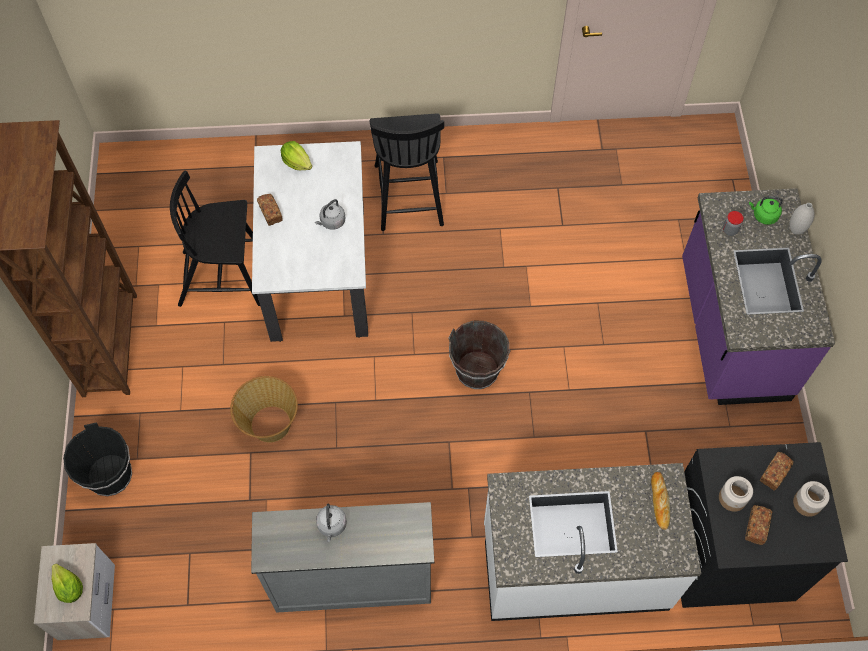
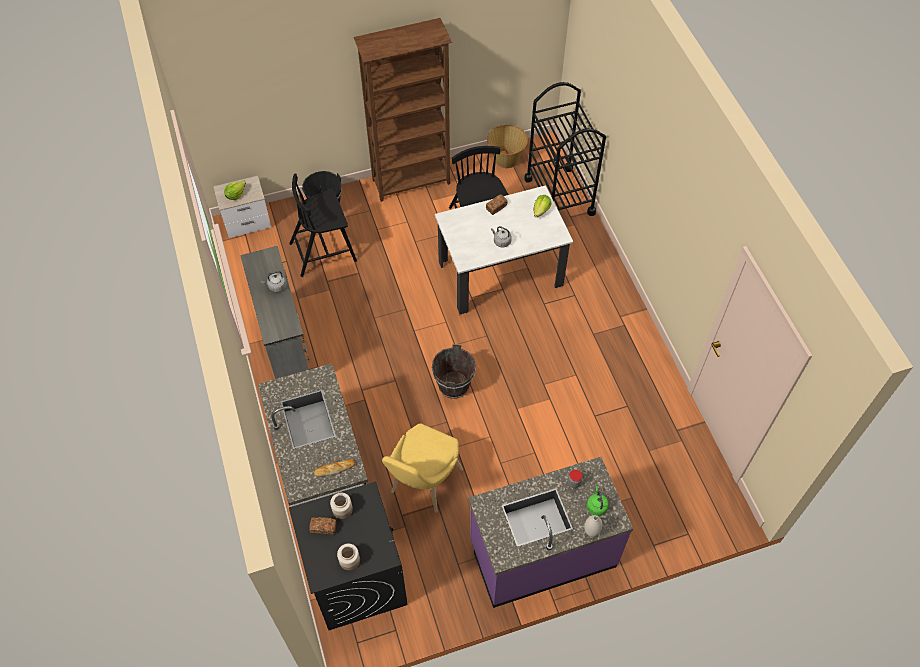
camera: 75 degrees right, 5 degrees down
basket [230,376,298,443] -> basket moved to [487,125,528,168]
black chair [370,113,444,231] -> black chair moved to [289,174,357,277]
bread [760,452,794,490] -> none
none -> yellow chair [382,423,463,513]
none -> black cart [524,82,606,216]

